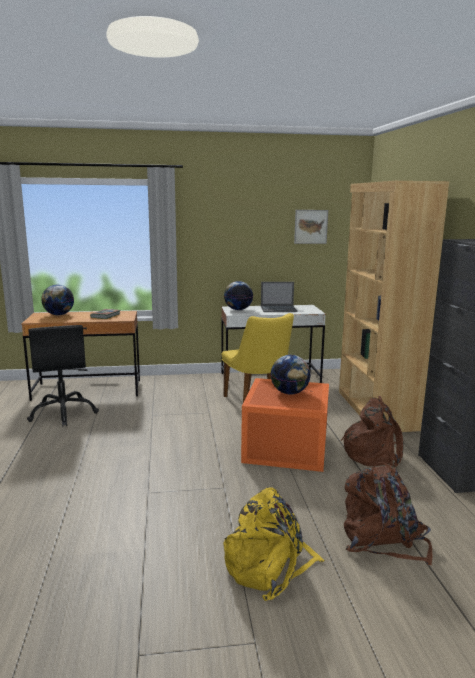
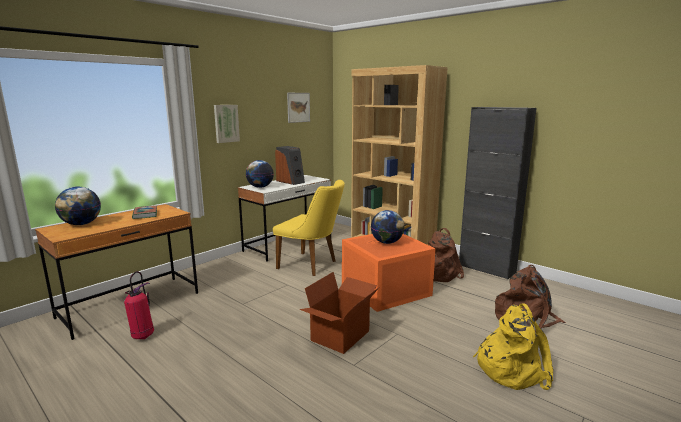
camera: 40 degrees left, 0 degrees up
black office chair [27,325,99,427] -> fire extinguisher [124,271,154,339]
laptop [261,282,297,312] -> speaker [275,146,305,185]
none -> picture [214,105,240,143]
none -> cardboard box [299,272,379,354]

